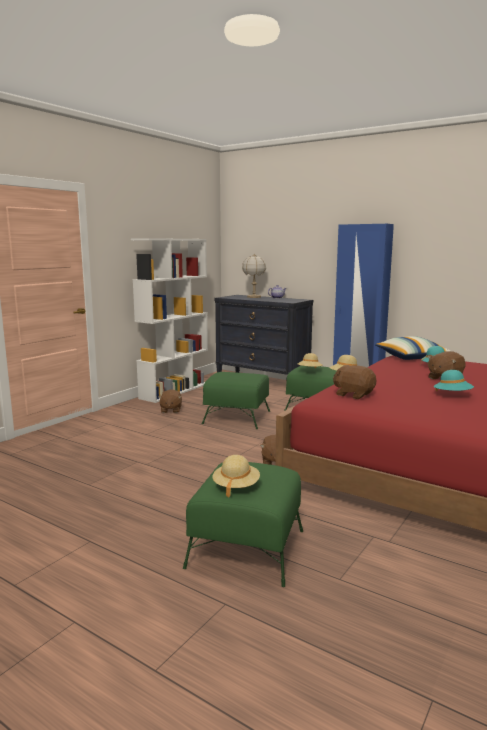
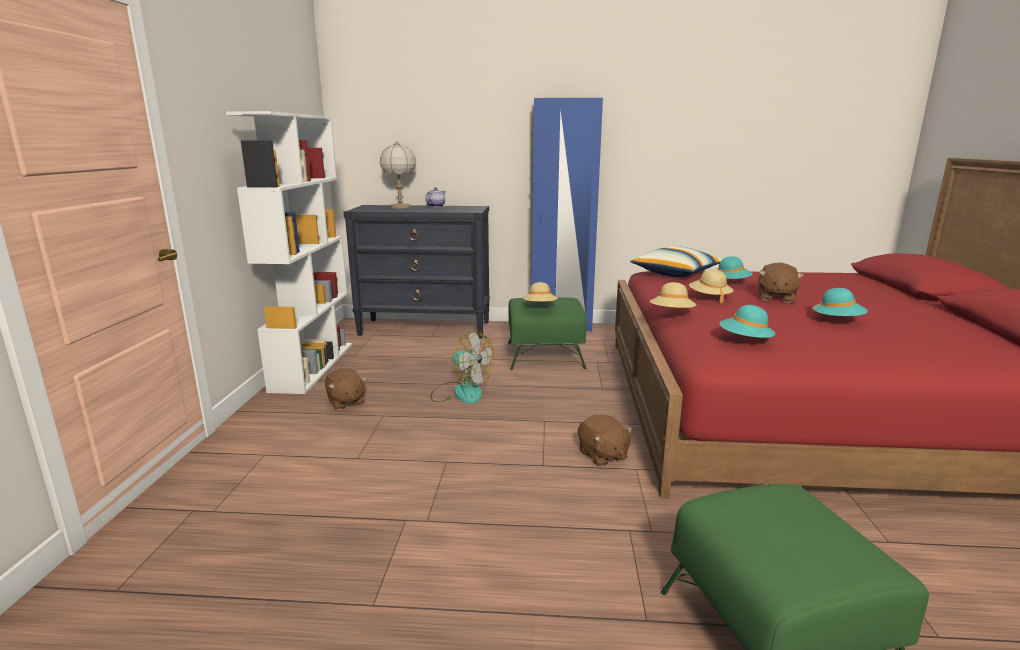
camera: 30 degrees left, 5 degrees up
green ottoman [202,372,270,429] -> fan [430,331,494,404]
beige hat [213,455,260,497] -> beige hat moved to [689,269,733,304]
brown plush toy [333,365,376,399] -> turquoise hat [719,305,775,343]

